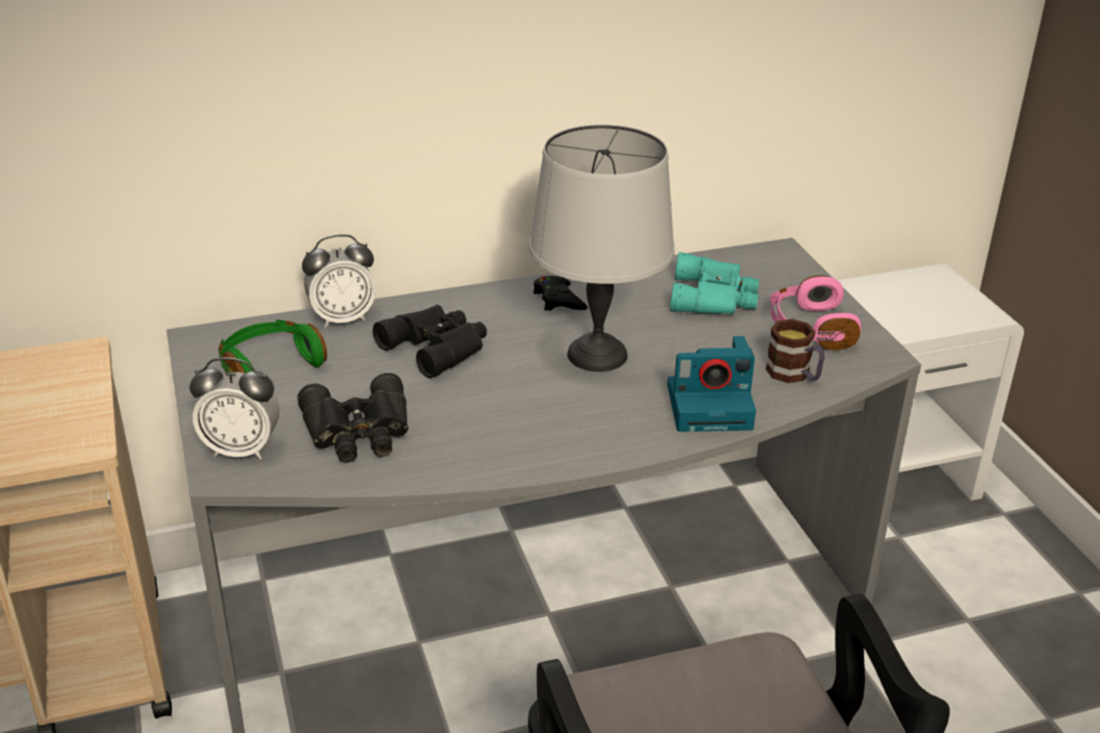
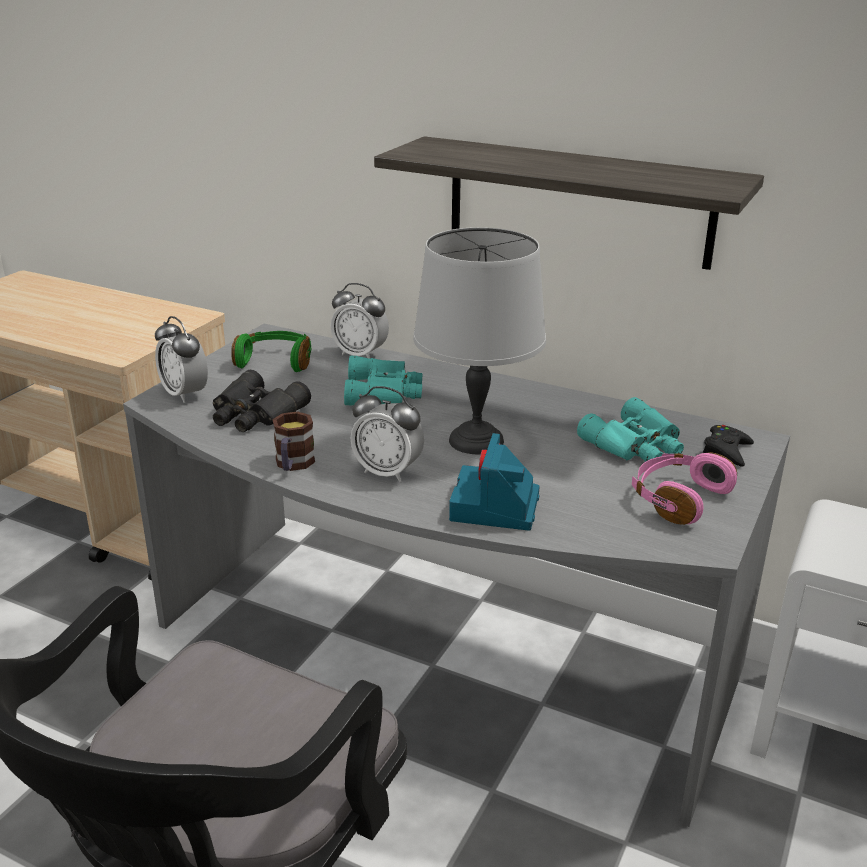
camera: 45 degrees right, 5 degrees down
black binoculars [373,305,487,378] -> turquoise binoculars [344,356,422,405]
black game controller [533,276,588,311] -> black game controller moved to [703,425,754,467]
camera [667,336,756,432] -> camera turned 60 degrees clockwise [449,433,539,531]
mug [766,319,825,383] -> mug moved to [273,411,315,471]
none -> alarm clock [351,386,424,482]
none -> shelf [374,136,764,270]

